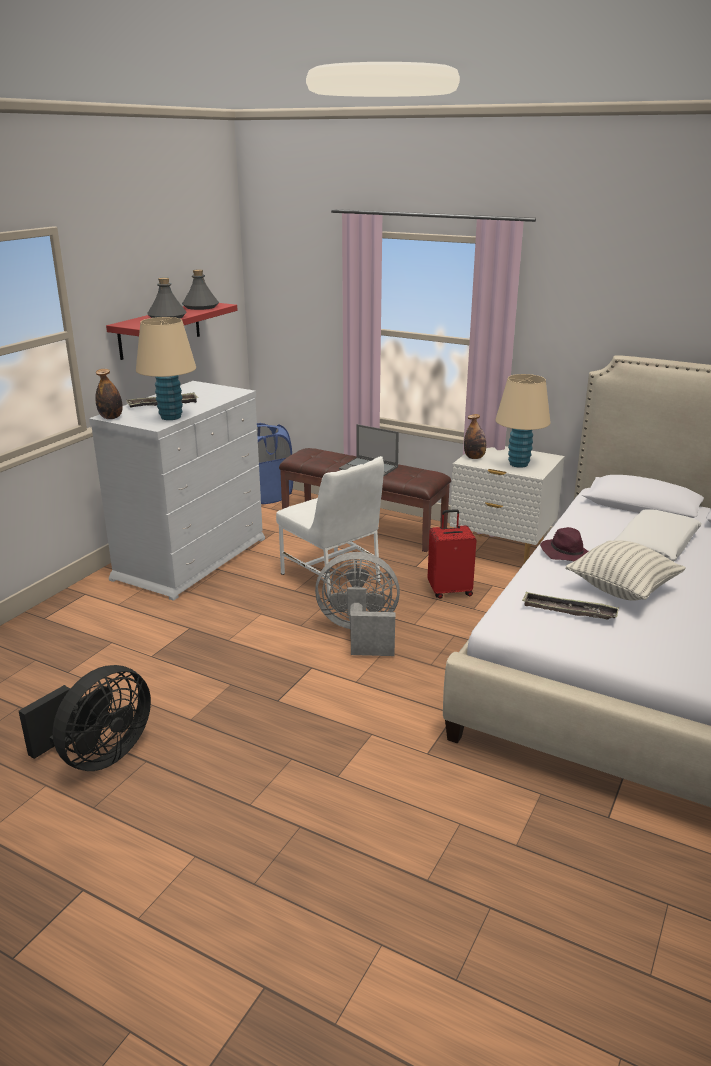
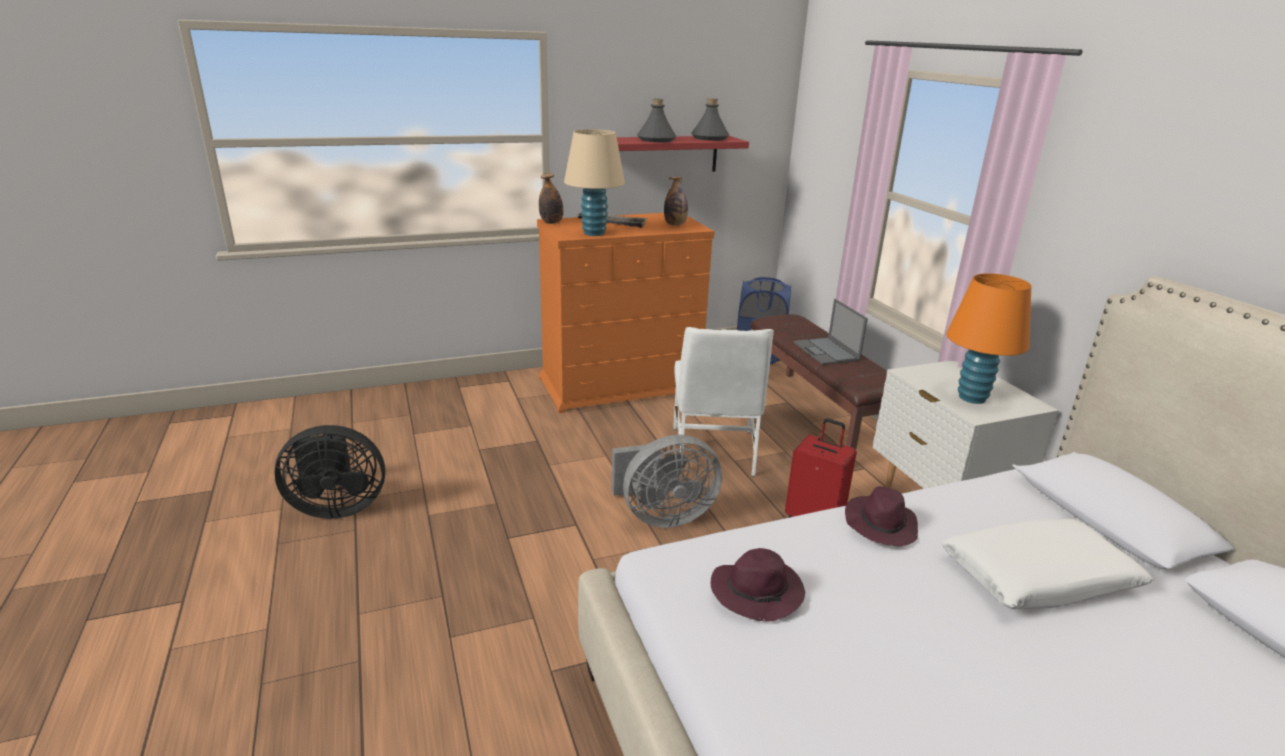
camera: 40 degrees right, 0 degrees up
white dresser [89,381,265,601] -> orange dresser [537,213,715,413]
grey fan [315,552,400,656] -> grey fan turned 120 degrees clockwise [612,435,722,528]
bottle [464,414,486,459] -> bottle moved to [664,176,688,225]
beige table lamp [495,374,551,468] -> orange table lamp [946,273,1031,404]
tray [522,591,619,620] -> purple hat [711,548,805,622]
pillow [565,540,686,601] -> none

